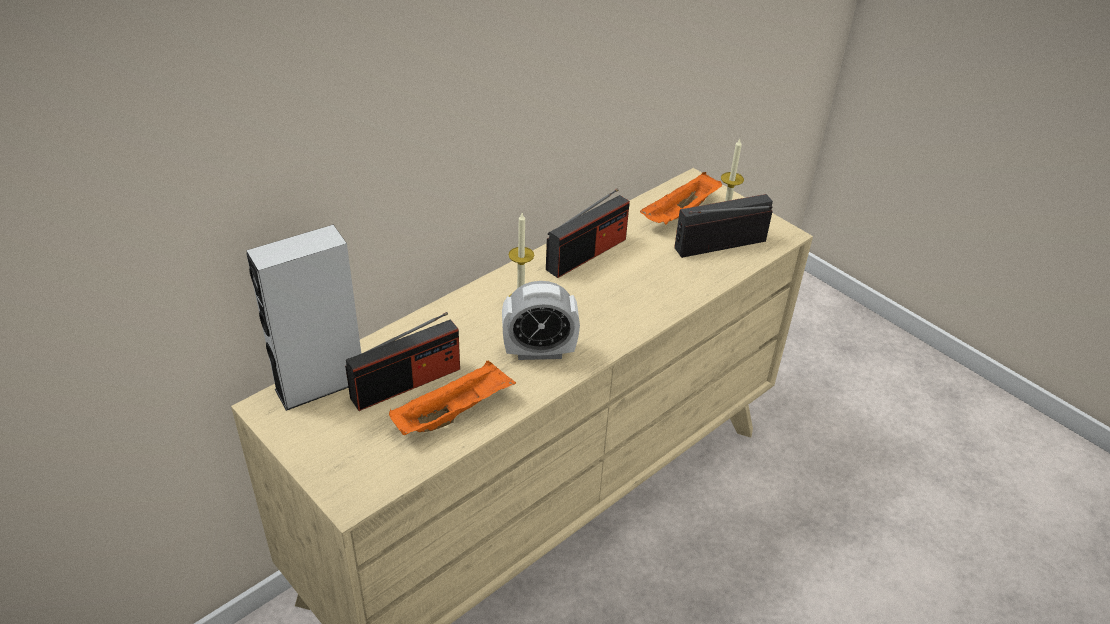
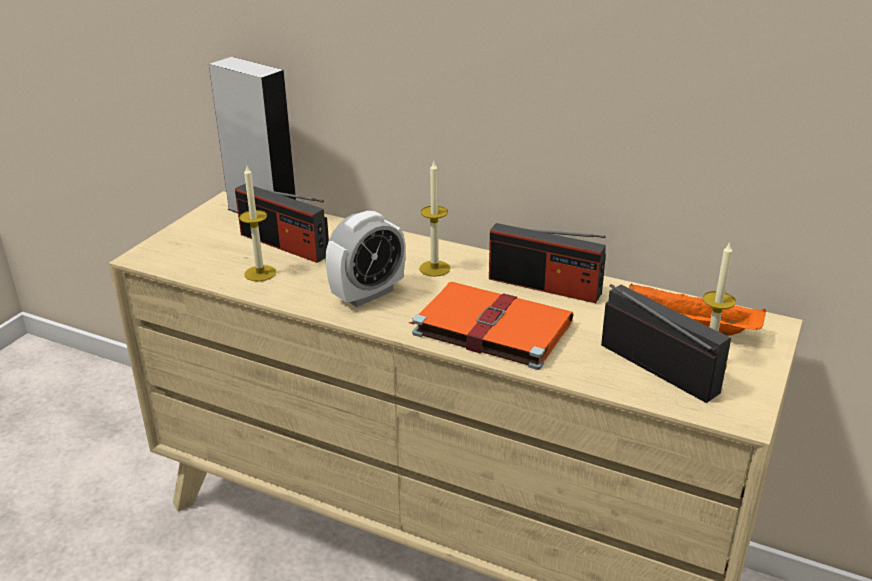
camera: 70 degrees right, 10 degrees down
orange tray [389,360,516,435] -> candle [239,166,276,282]
alarm clock [502,281,580,360] -> alarm clock turned 105 degrees counterclockwise [325,211,405,307]
none -> orange book [409,281,573,370]

